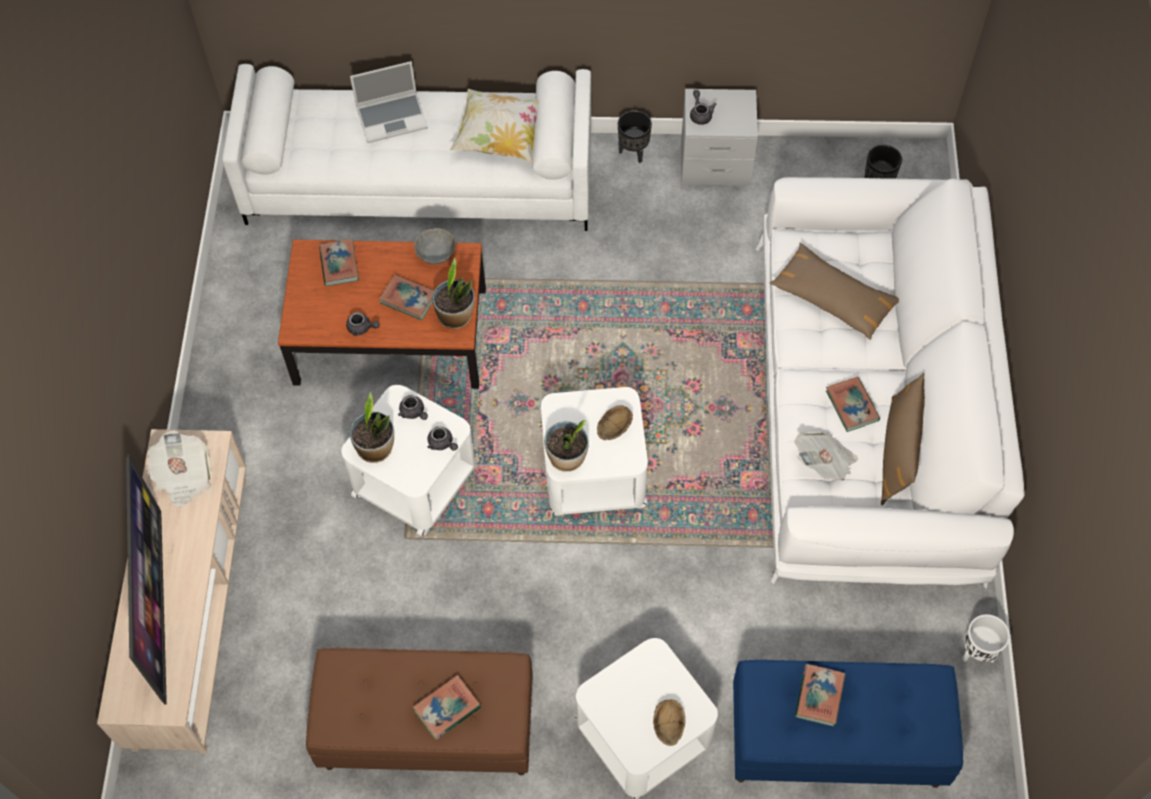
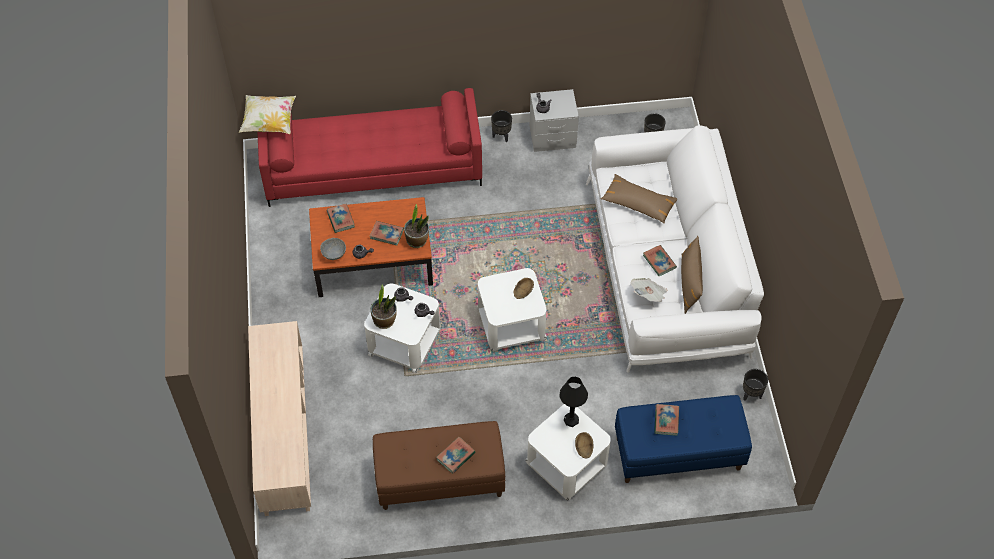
camera: 10 degrees left, 5 degrees down
television [126,454,167,705] -> none
newspaper [148,430,211,508] -> none
white sofa [222,64,591,231] -> red sofa [257,88,482,207]
laptop [350,61,428,143] -> none
grey bowl [414,228,456,264] -> grey bowl moved to [320,238,346,260]
pillow [450,89,539,163] -> pillow moved to [239,95,296,134]
potted plant [544,420,589,472] -> none
white planter [962,614,1010,663] -> black planter [743,369,768,401]
none -> black table lamp [559,376,588,427]

